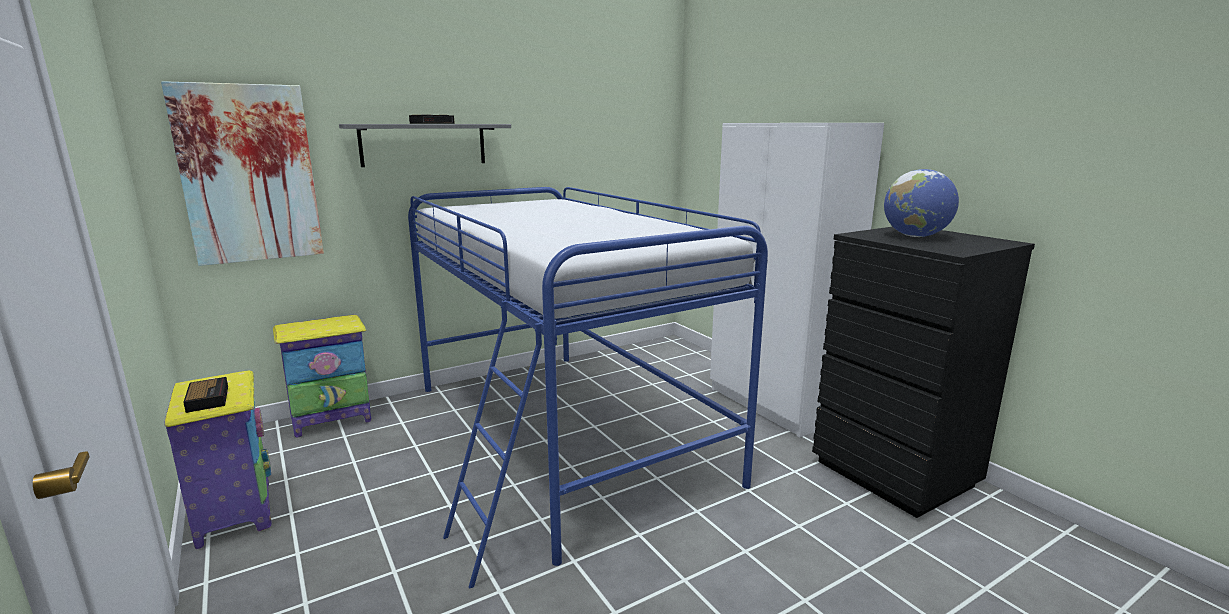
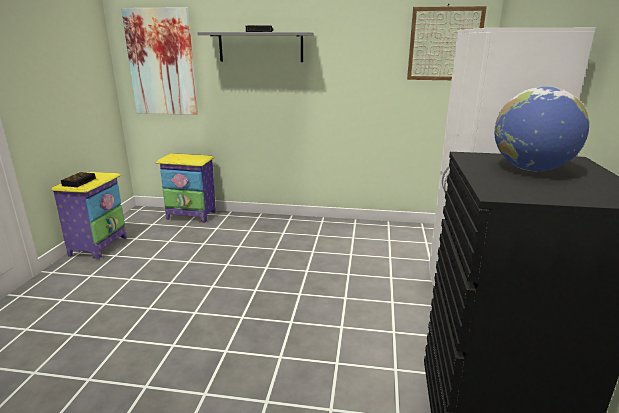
camera: 40 degrees right, 5 degrees up
blue bed [408,187,768,588] -> none
none -> picture [407,4,487,80]

